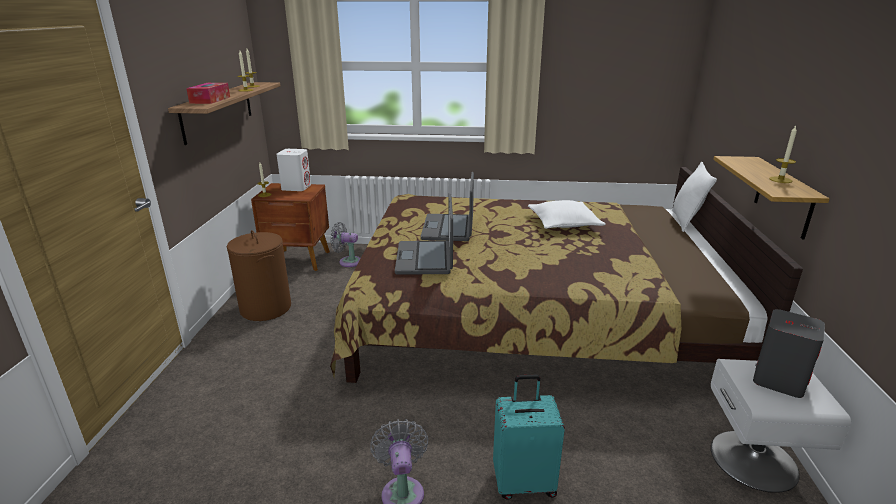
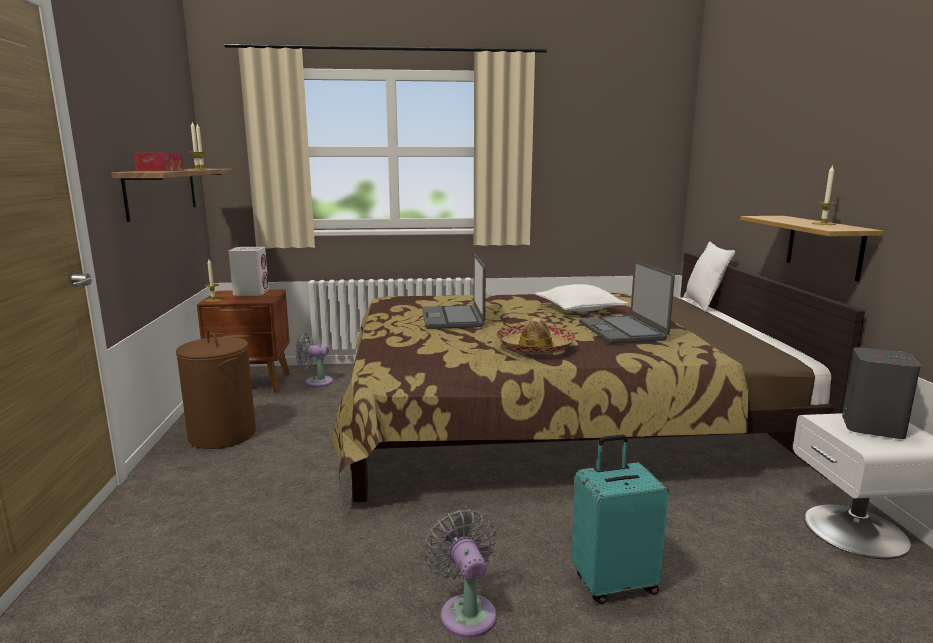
camera: 10 degrees left, 10 degrees down
laptop [395,193,453,275] -> laptop moved to [579,261,675,344]
none -> hat [496,318,576,354]

